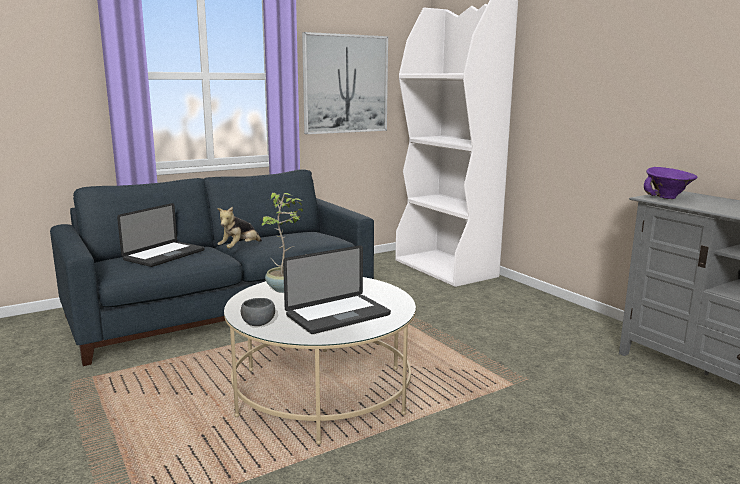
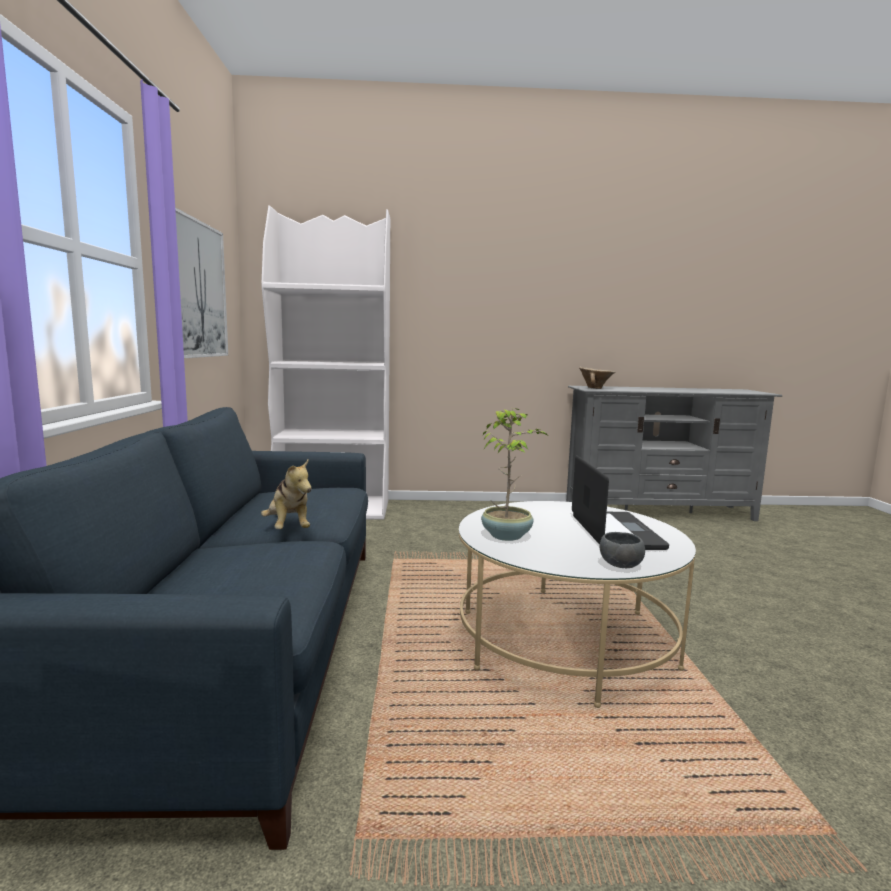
camera: 60 degrees left, 5 degrees down
laptop [117,203,204,267] -> none
purple bowl [644,167,698,199] -> beige bowl [579,367,615,389]

